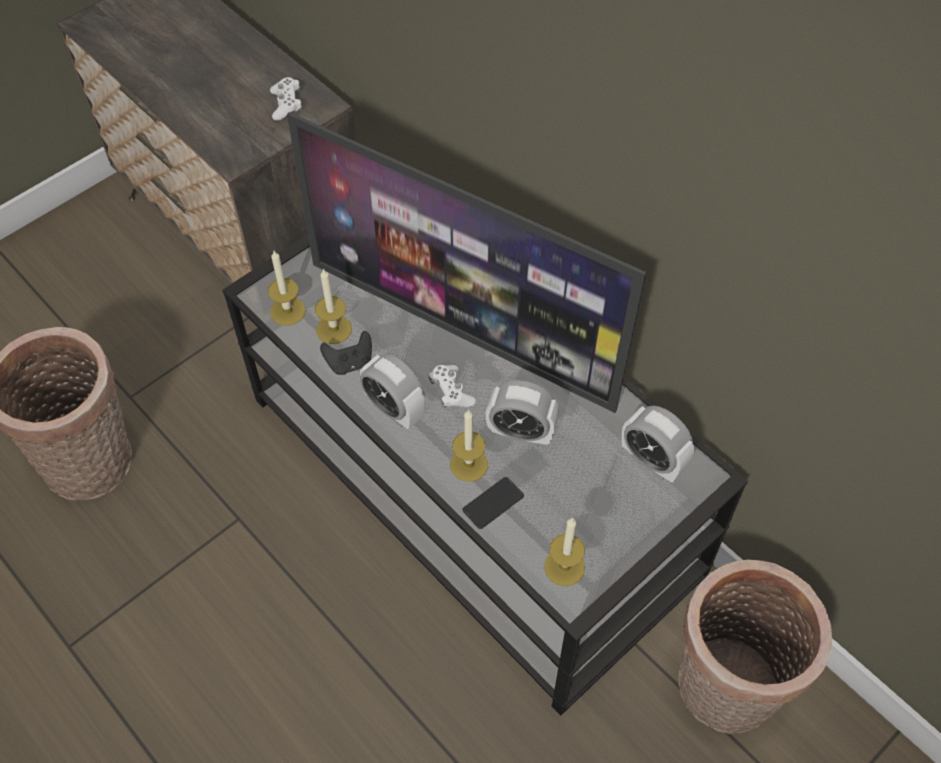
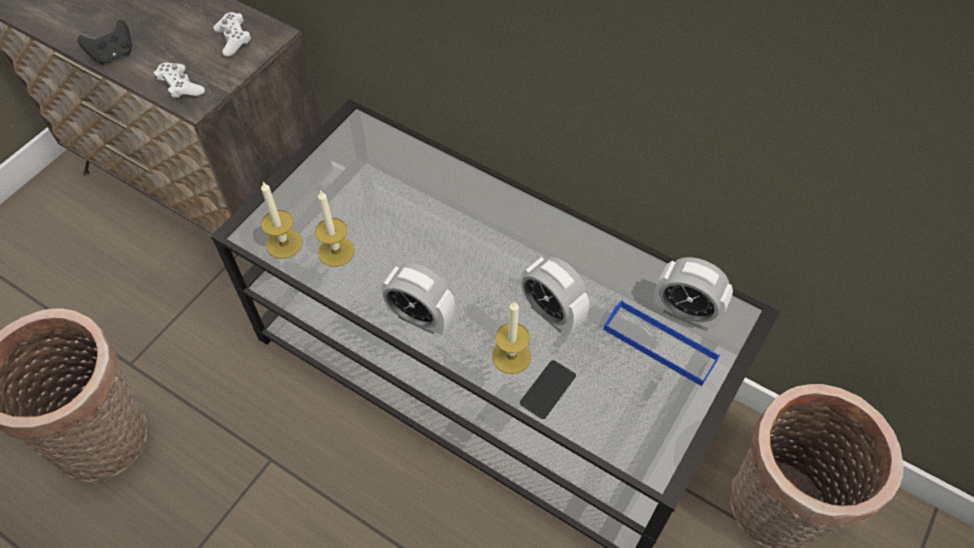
camera: 15 degrees left, 0 degrees up
television [287,112,647,413] -> none
black game controller [320,331,372,375] -> black game controller moved to [77,20,132,65]
white game controller [429,365,476,408] -> white game controller moved to [154,63,205,100]
alarm clock [486,380,559,446] -> alarm clock turned 45 degrees clockwise [521,257,589,335]
candle [544,517,585,586] -> none
none -> blue tray [603,300,720,386]

